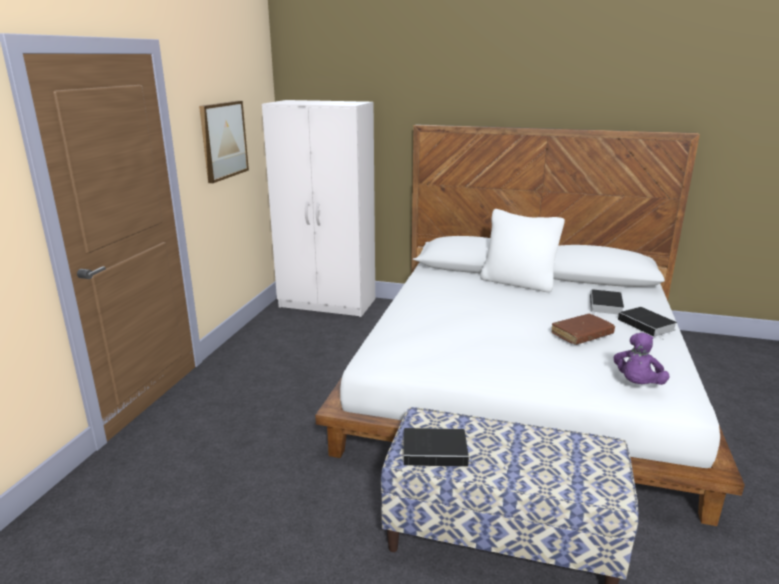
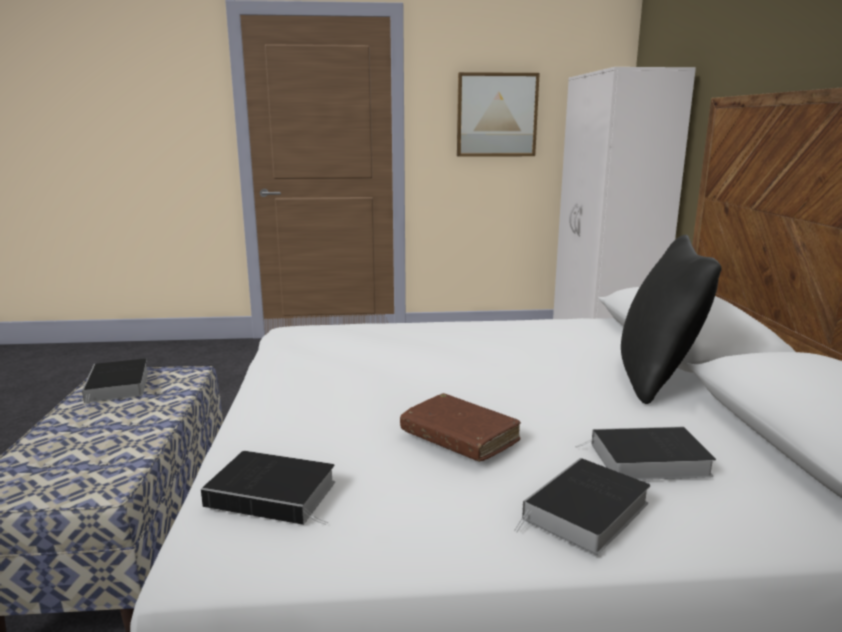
camera: 70 degrees right, 5 degrees down
white pillow [480,209,565,292] -> black pillow [621,235,722,404]
purple plush toy [613,333,670,385] -> book [201,451,335,525]

